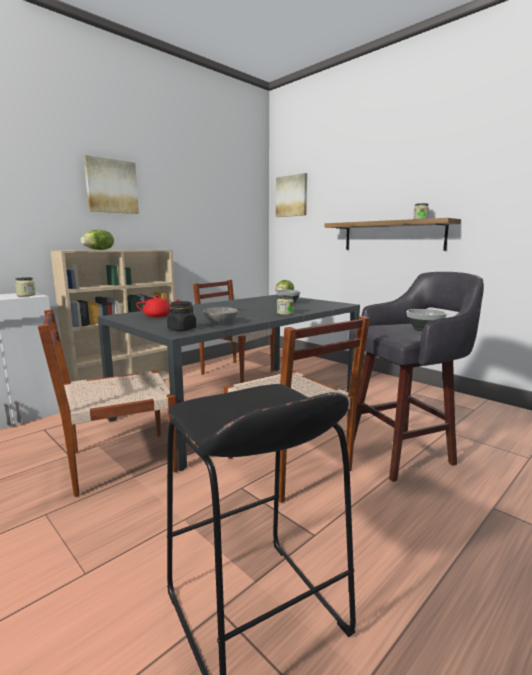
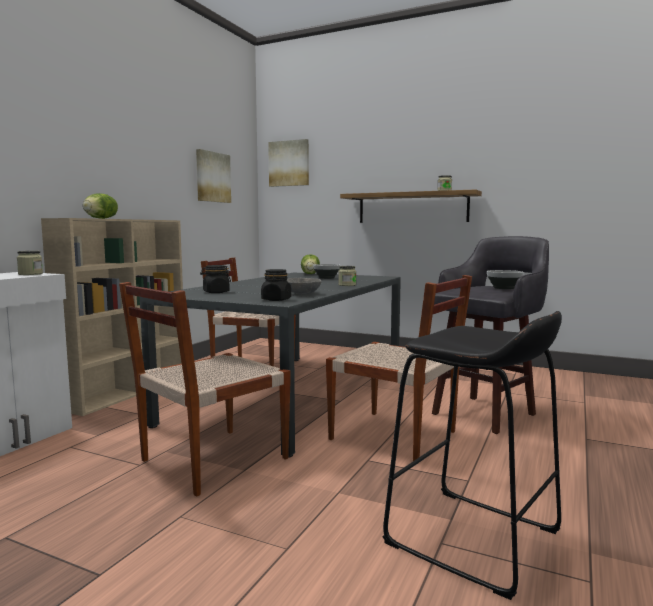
camera: 20 degrees left, 5 degrees down
picture [84,155,139,214] -> picture moved to [196,149,231,203]
red teapot [136,295,180,317] -> black jar [200,265,231,293]

